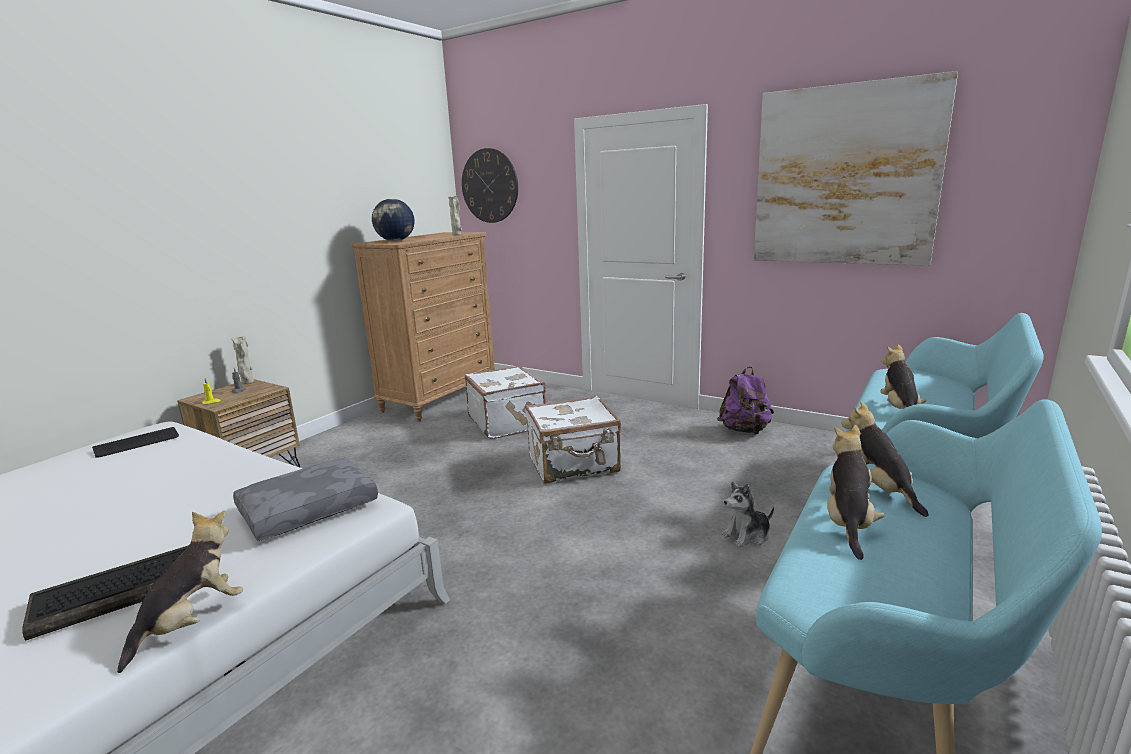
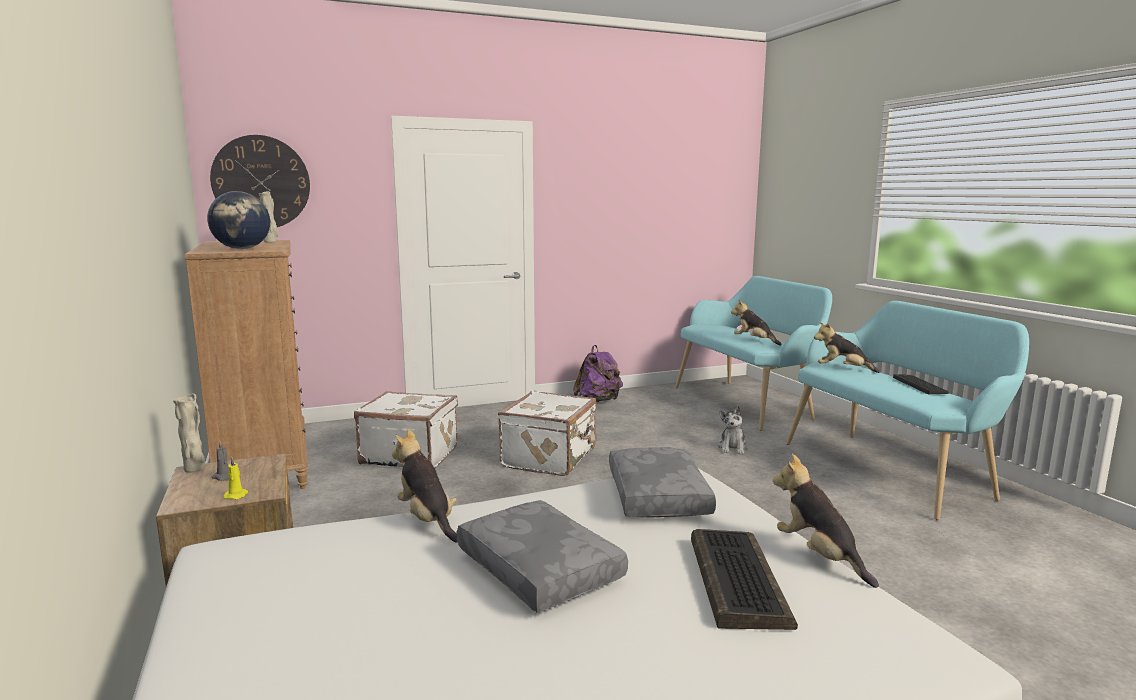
camera: 55 degrees left, 5 degrees down
keyboard [92,427,179,458] -> keyboard moved to [893,374,949,394]
picture [754,71,958,266] -> none
plush toy [827,425,885,560] -> plush toy moved to [392,429,458,543]
none -> grey pillow [457,500,628,612]

